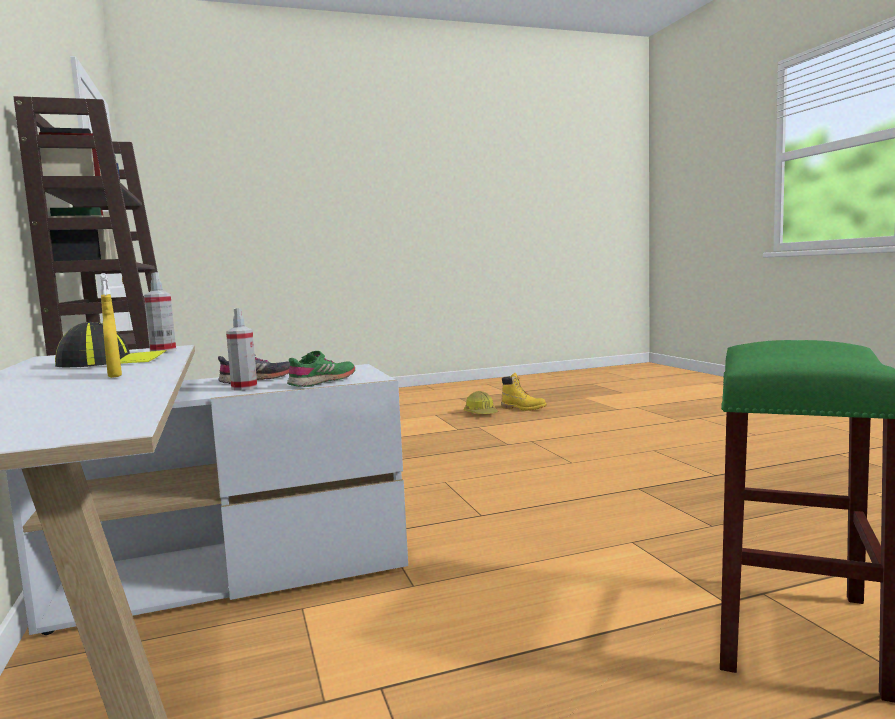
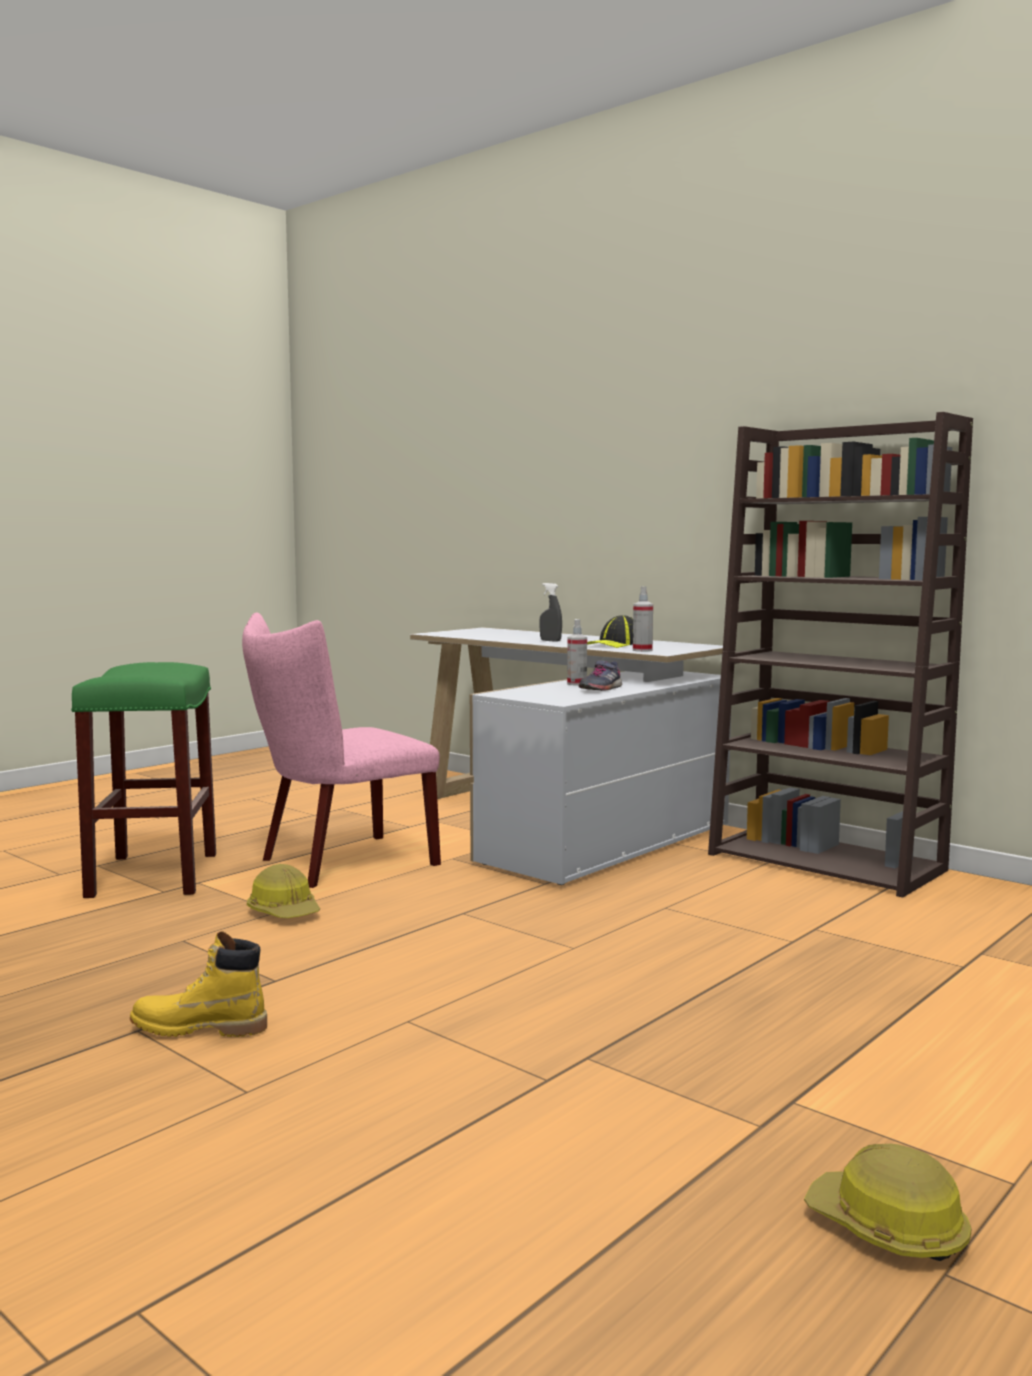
camera: 150 degrees right, 0 degrees up
yellow spray bottle [100,273,122,378] -> grey spray bottle [539,583,562,642]
green shoe [287,351,355,387] -> none
yellow boot [501,373,547,411] -> yellow boot moved to [130,931,267,1037]
none -> pink chair [242,612,441,888]
none -> hard hat [247,864,320,918]

